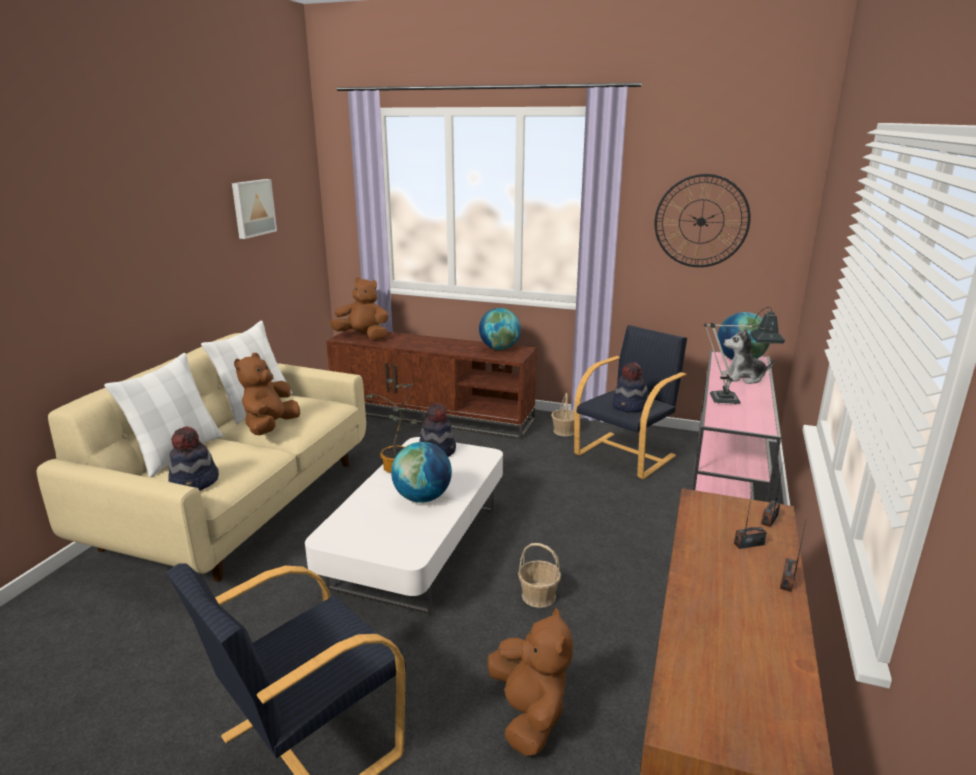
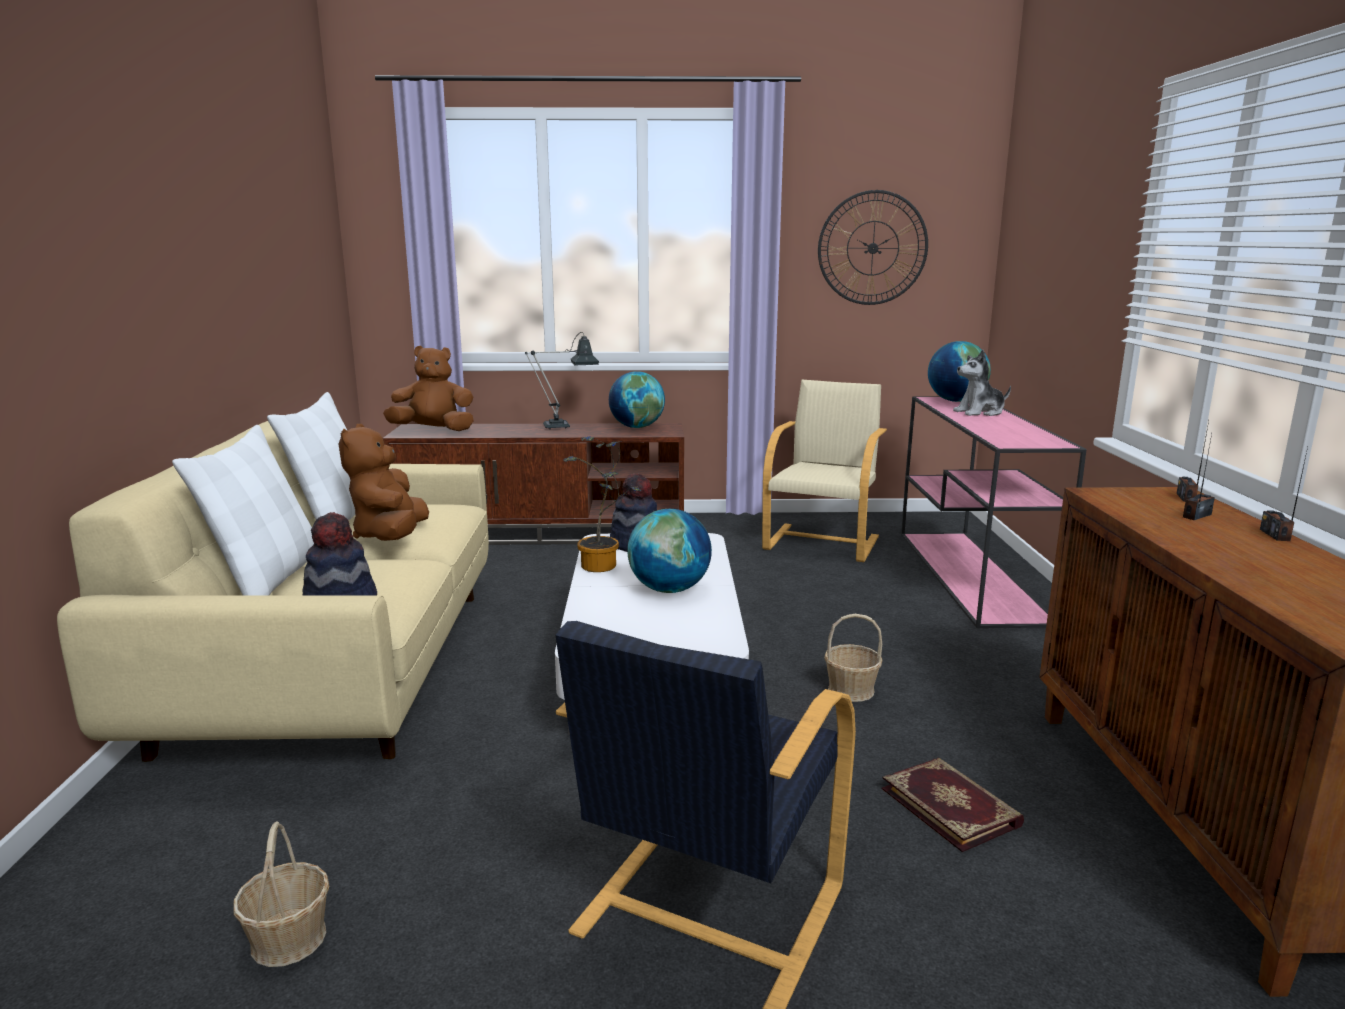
camera: 20 degrees left, 5 degrees down
picture [232,179,277,239] -> none
brown plush toy [487,607,573,756] -> book [882,758,1024,852]
basket [551,393,574,436] -> basket moved to [233,821,329,967]
black armchair [574,325,687,480] -> beige armchair [762,380,887,562]
hat [612,363,648,413] -> none
table lamp [704,307,785,404] -> table lamp moved to [525,332,599,429]

